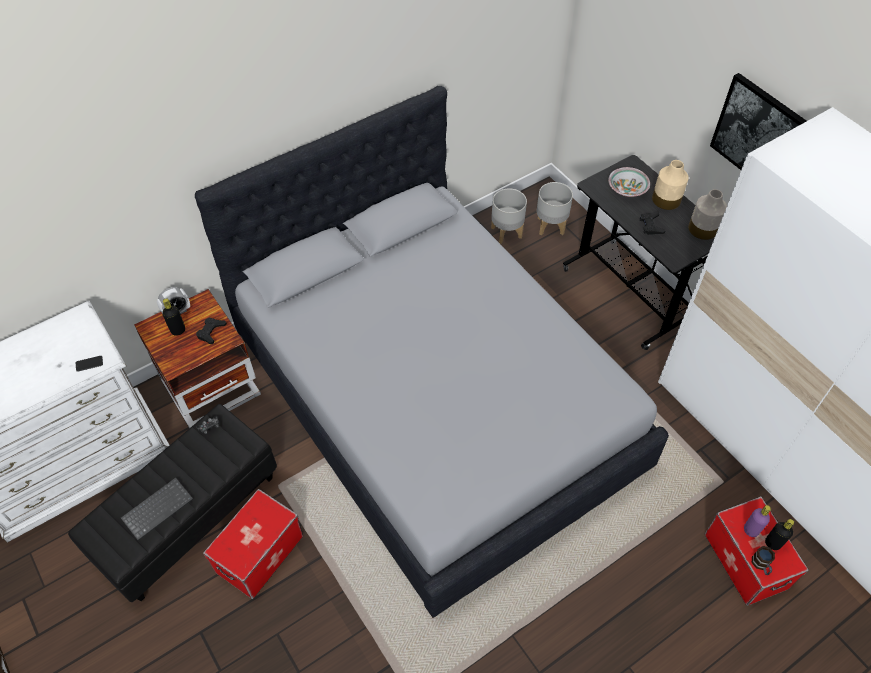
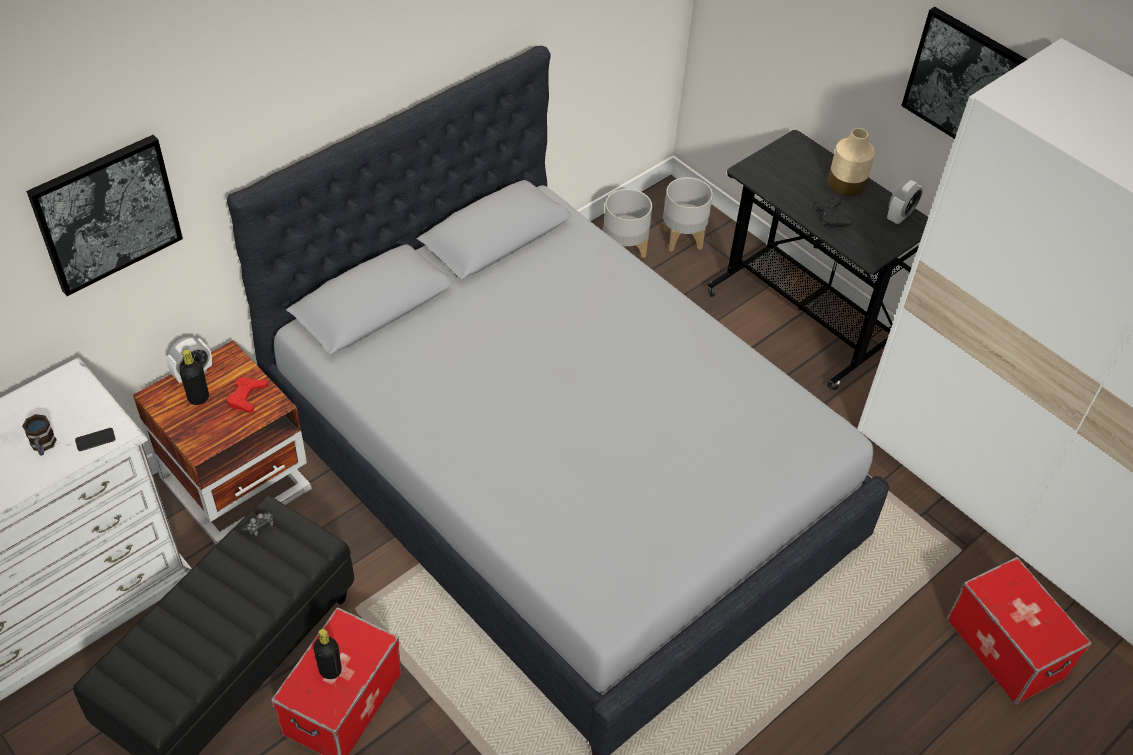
camera: 10 degrees left, 5 degrees down
keyboard [121,478,193,541] -> none
black game controller [196,318,227,344] -> red game controller [227,377,268,413]
bowl [608,167,650,197] -> none
beige vase [688,189,727,240] -> alarm clock [887,180,923,225]
purple bottle [744,505,771,537] -> none
mug [752,546,775,575] -> mug moved to [22,414,57,456]
black bottle [765,519,794,550] -> black bottle moved to [313,629,342,679]
none -> picture [26,135,183,296]

